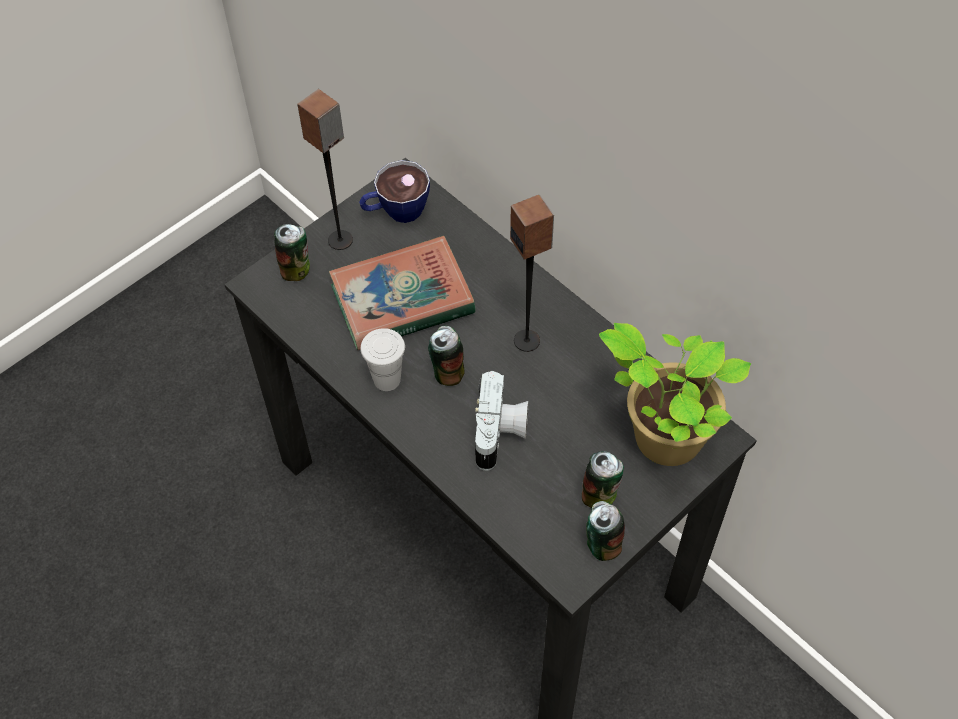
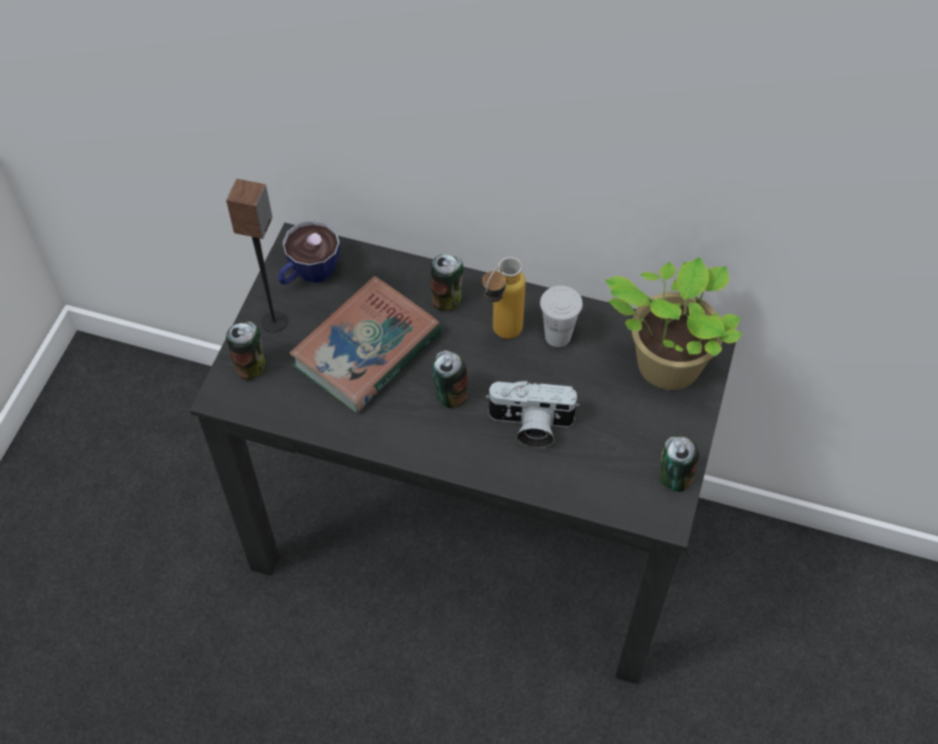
camera: 30 degrees left, 0 degrees up
white cup [361,328,405,391] -> white cup moved to [540,286,583,347]
camera [475,371,529,471] -> camera turned 120 degrees clockwise [486,381,580,448]
speaker [510,195,554,352] -> bottle [482,257,526,339]
can [582,451,624,508] -> can moved to [431,254,463,311]

